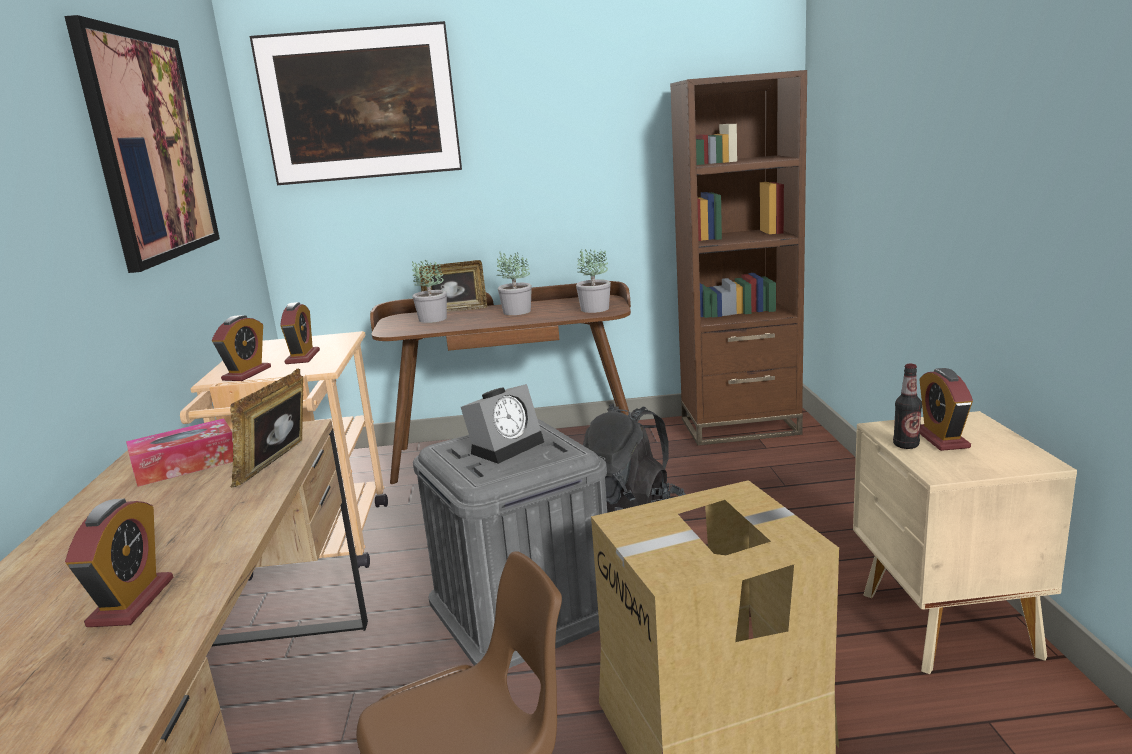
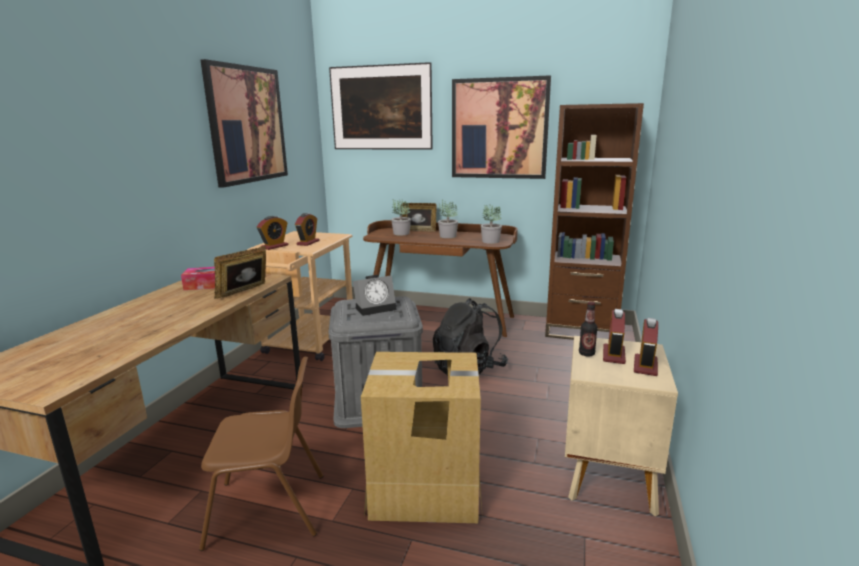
camera: 20 degrees right, 0 degrees up
alarm clock [65,499,173,627] -> alarm clock moved to [634,318,658,376]
none -> picture [452,75,551,179]

